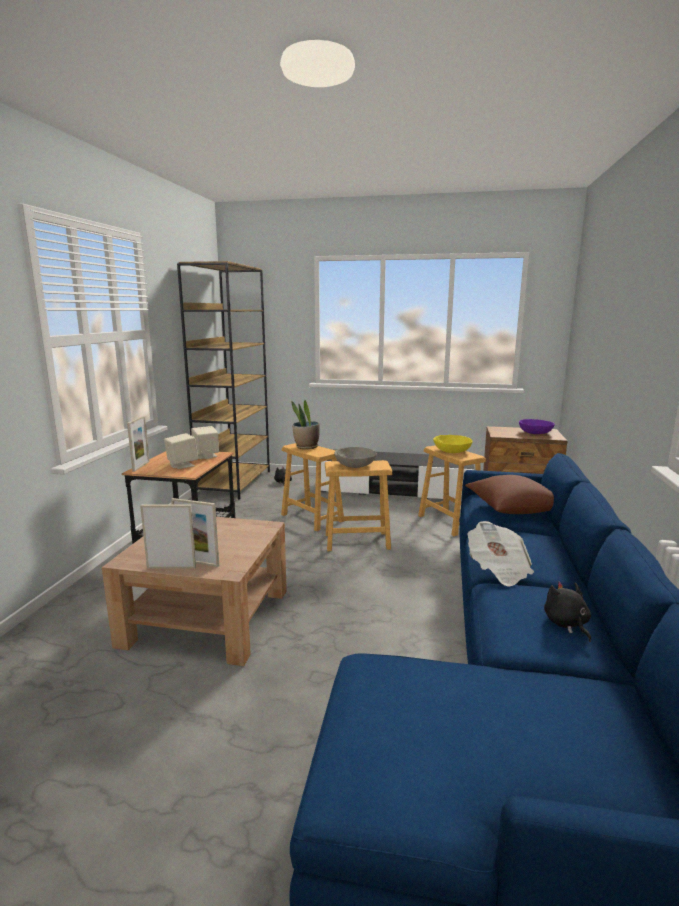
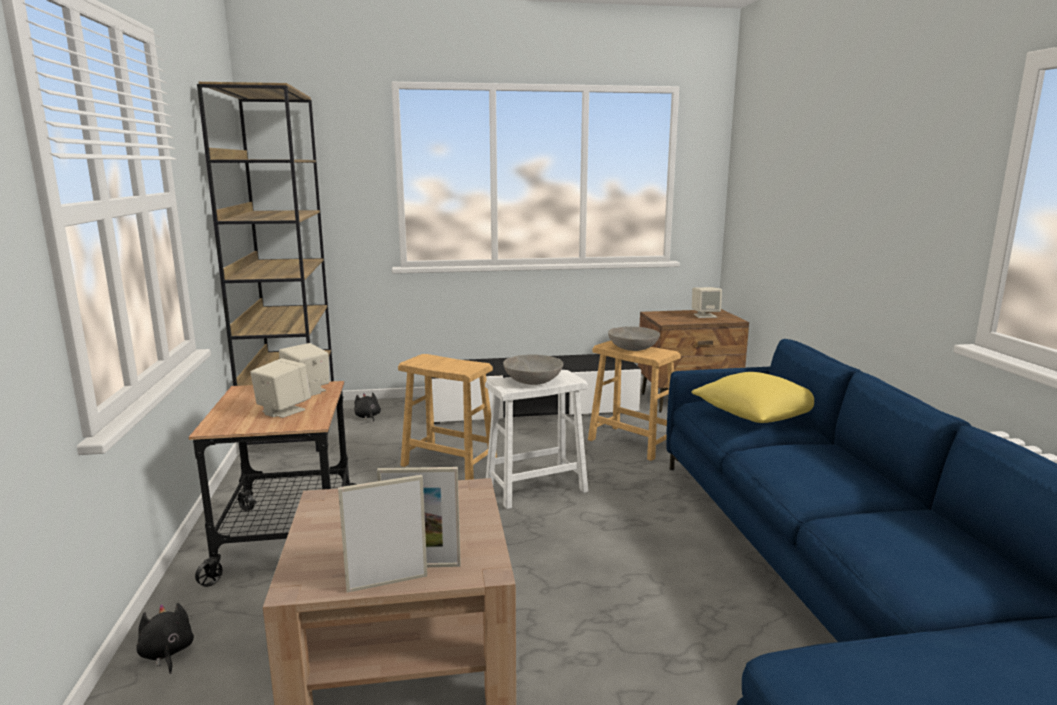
camera: 20 degrees left, 0 degrees up
picture frame [127,416,150,472] -> none
potted plant [292,400,320,449] -> none
brown stool [325,460,392,551] -> white stool [485,370,588,509]
yellow bowl [433,435,473,453] -> grey bowl [608,327,660,351]
brown pillow [465,475,554,514] -> yellow pillow [691,372,814,423]
newspaper [467,521,534,587] -> none
purple bowl [519,419,555,434] -> beige speaker [692,287,722,318]
black plush toy [544,581,591,642] -> black plush toy moved to [136,603,194,674]

